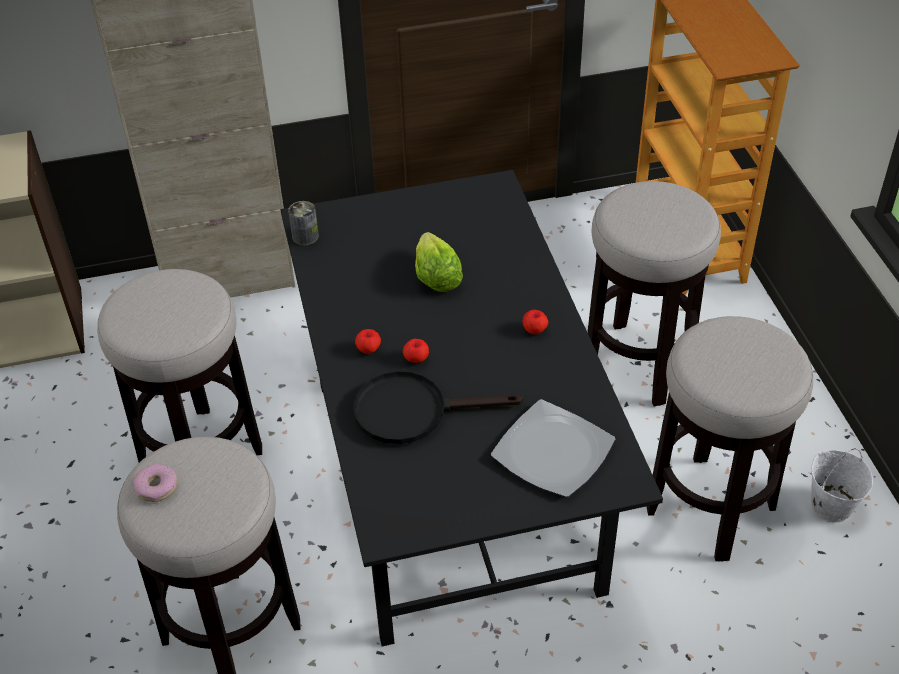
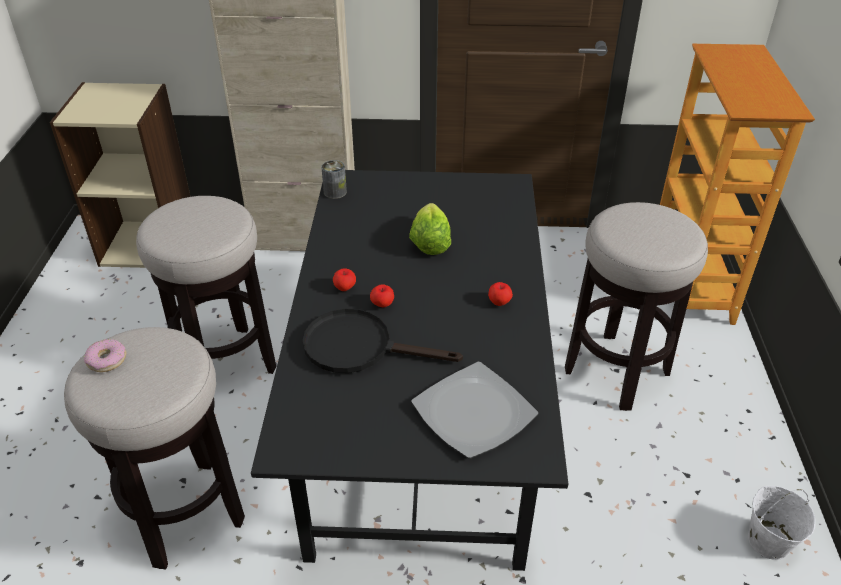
camera: 15 degrees right, 5 degrees down
stool [646,316,813,562] -> none

